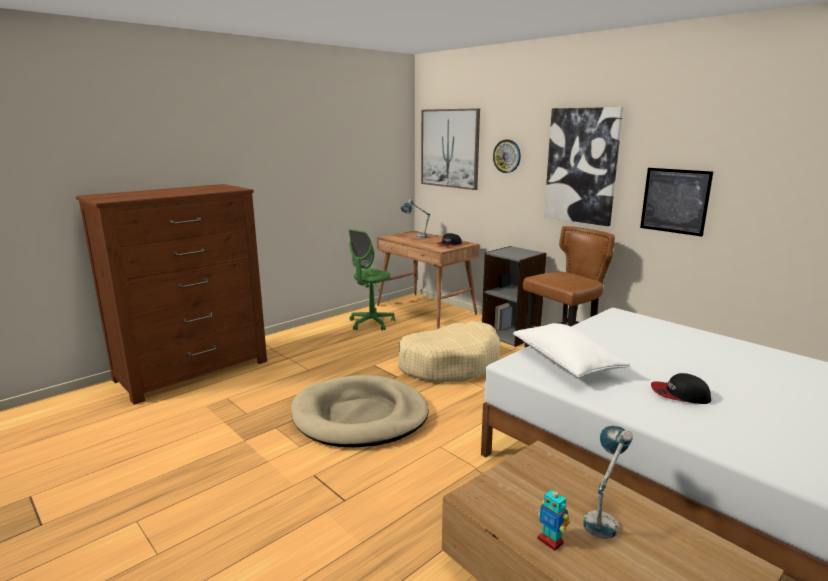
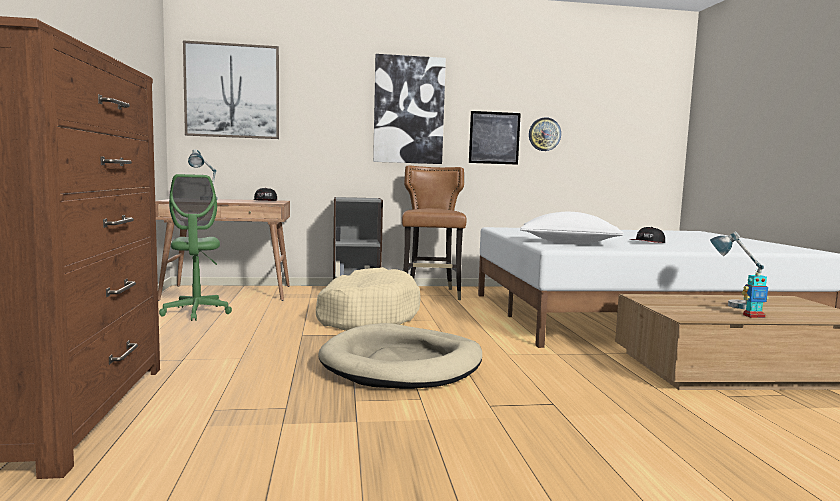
camera: 55 degrees left, 10 degrees down
wall clock [493,140,521,173] -> wall clock moved to [529,117,561,151]

